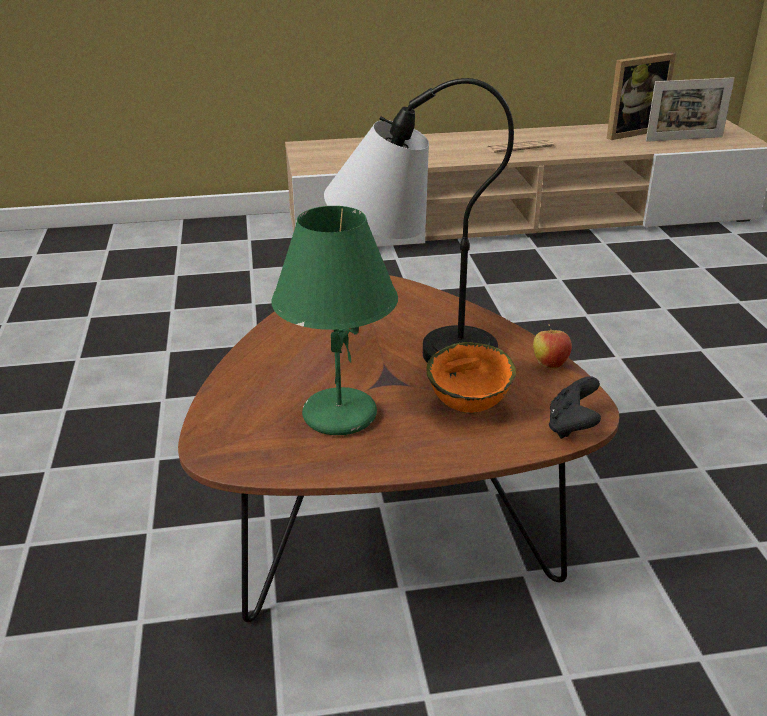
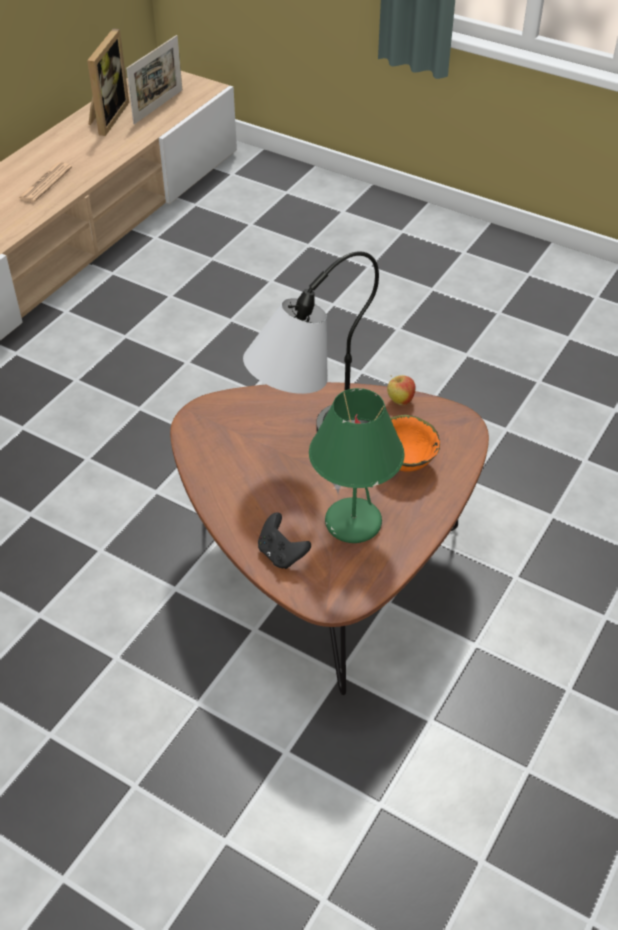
camera: 50 degrees left, 15 degrees up
black game controller [549,376,601,439] -> black game controller moved to [258,512,311,569]

